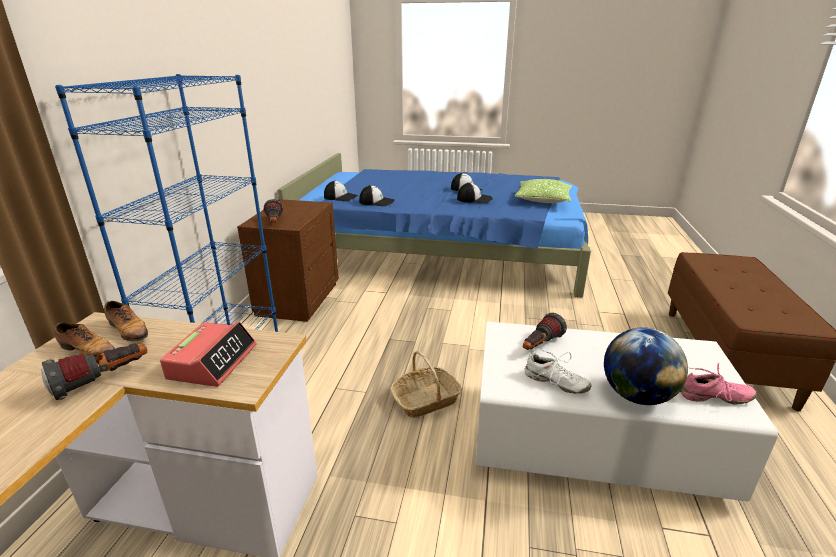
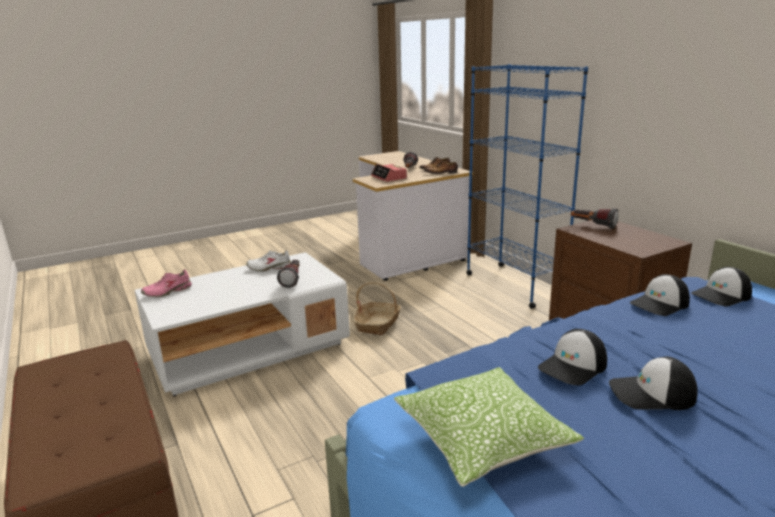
camera: 140 degrees right, 5 degrees down
globe [604,328,688,405] -> none

